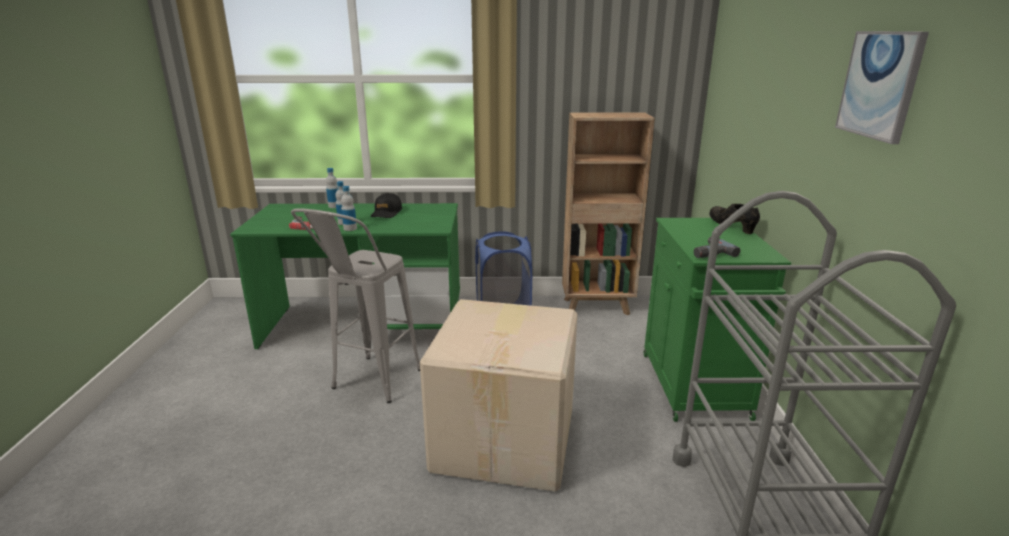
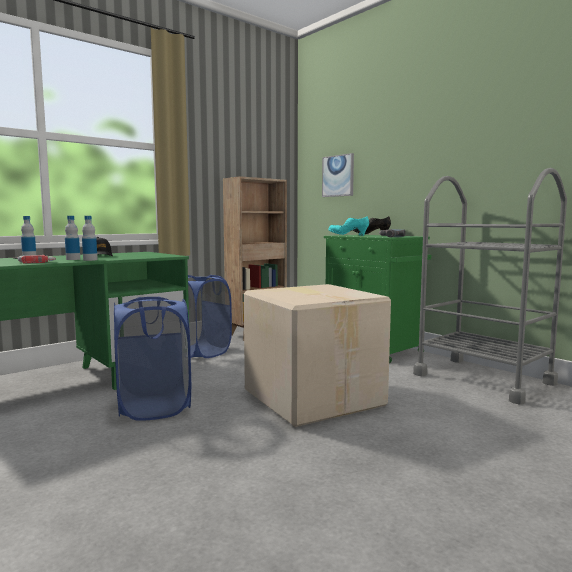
camera: 40 degrees left, 15 degrees down
grey stool [291,208,420,403] -> blue laundry basket [114,297,191,421]
picture [835,31,929,144] -> picture moved to [322,153,354,197]
none -> turquoise shoe [328,216,369,236]

